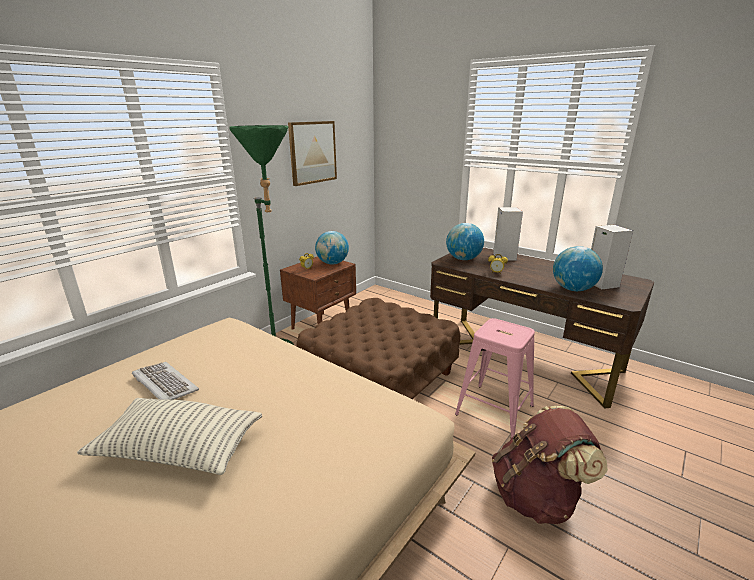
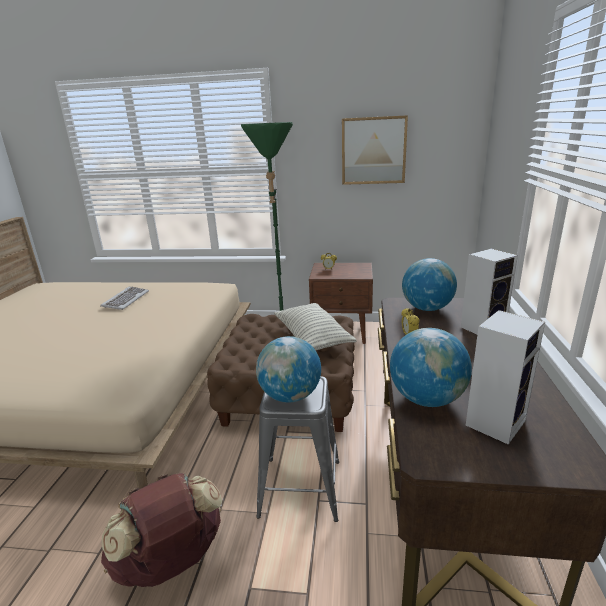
camera: 60 degrees right, 0 degrees up
pillow [77,398,262,475] -> pillow moved to [274,303,357,350]
globe [315,231,349,264] -> globe moved to [256,336,321,403]
pink stool [455,318,535,438] -> grey stool [256,376,339,522]

